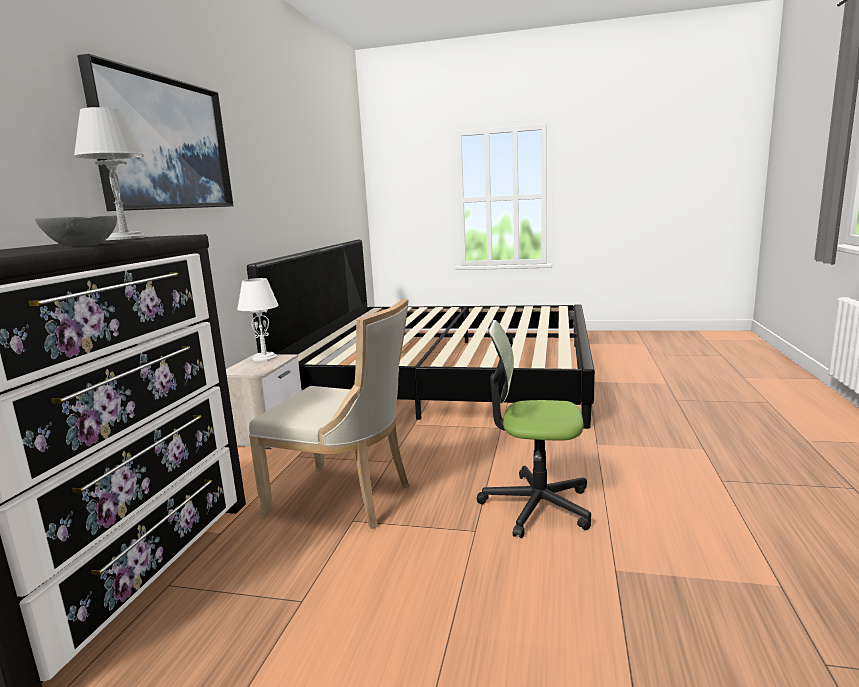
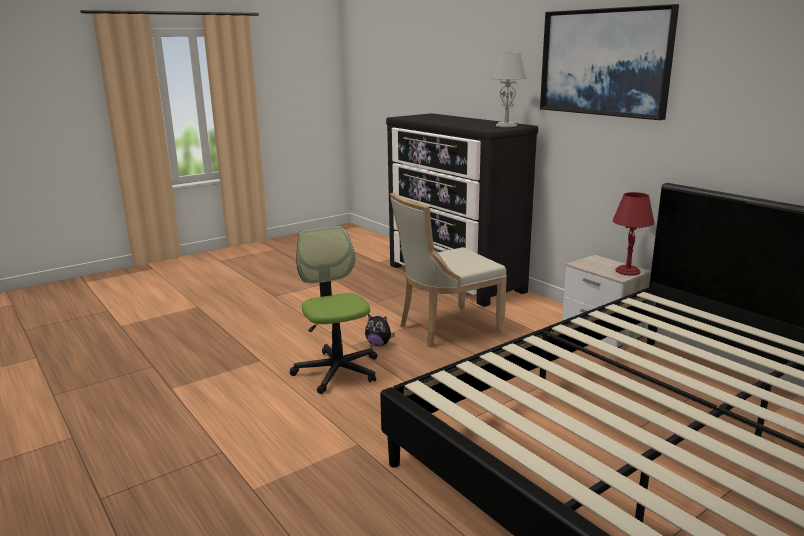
camera: 130 degrees right, 5 degrees up
grey bowl [35,215,117,246] -> none
white table lamp [237,278,279,361] -> red table lamp [613,192,655,276]
office chair [477,320,591,538] -> office chair turned 75 degrees counterclockwise [290,226,378,394]
none -> plush toy [365,314,395,346]

